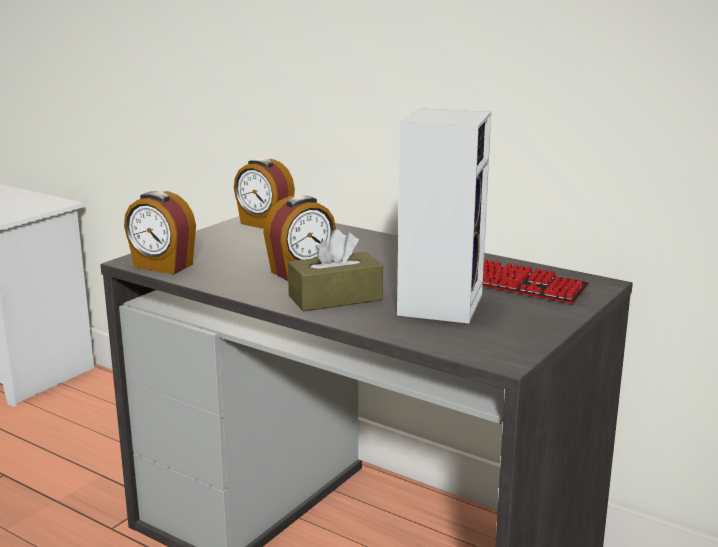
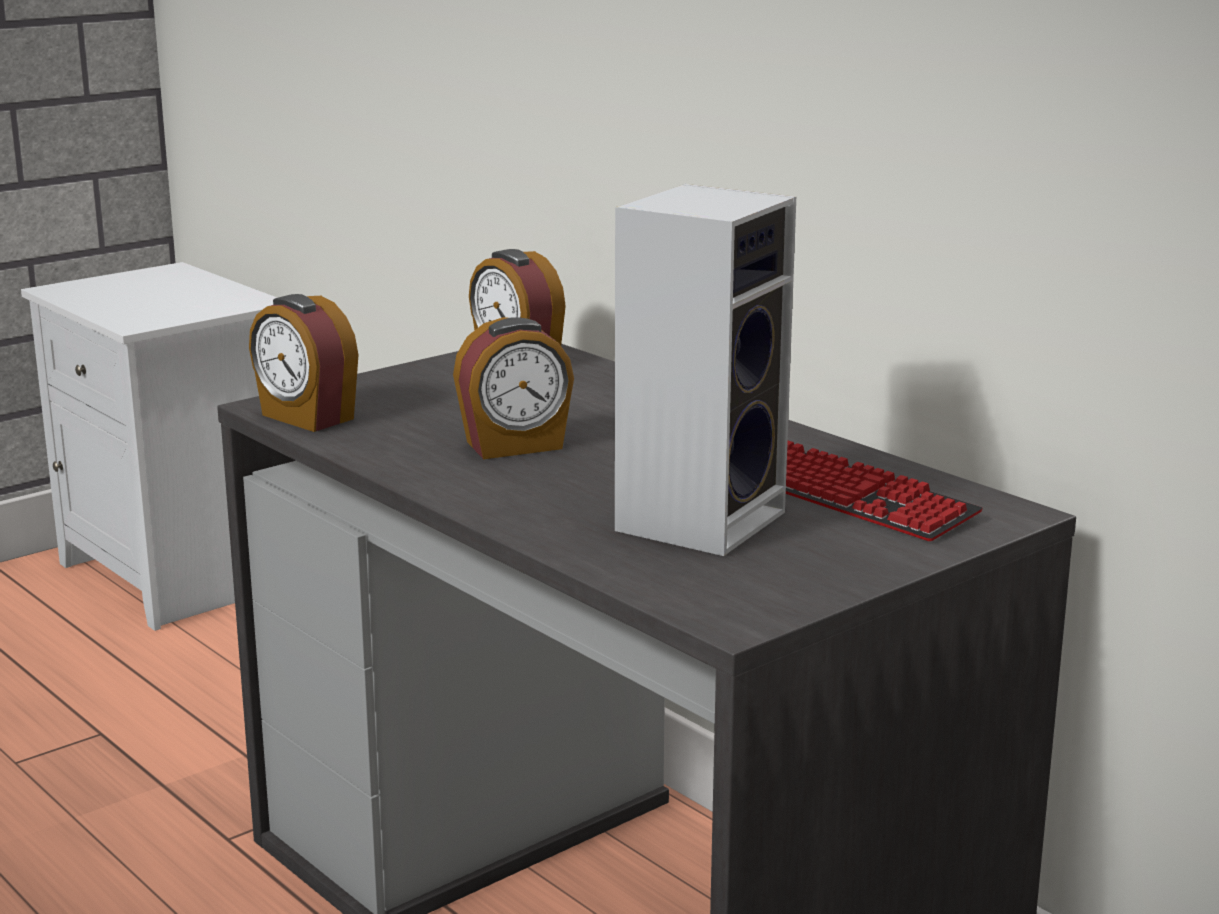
camera: 15 degrees right, 0 degrees up
brown tissue box [288,229,383,312] -> none

